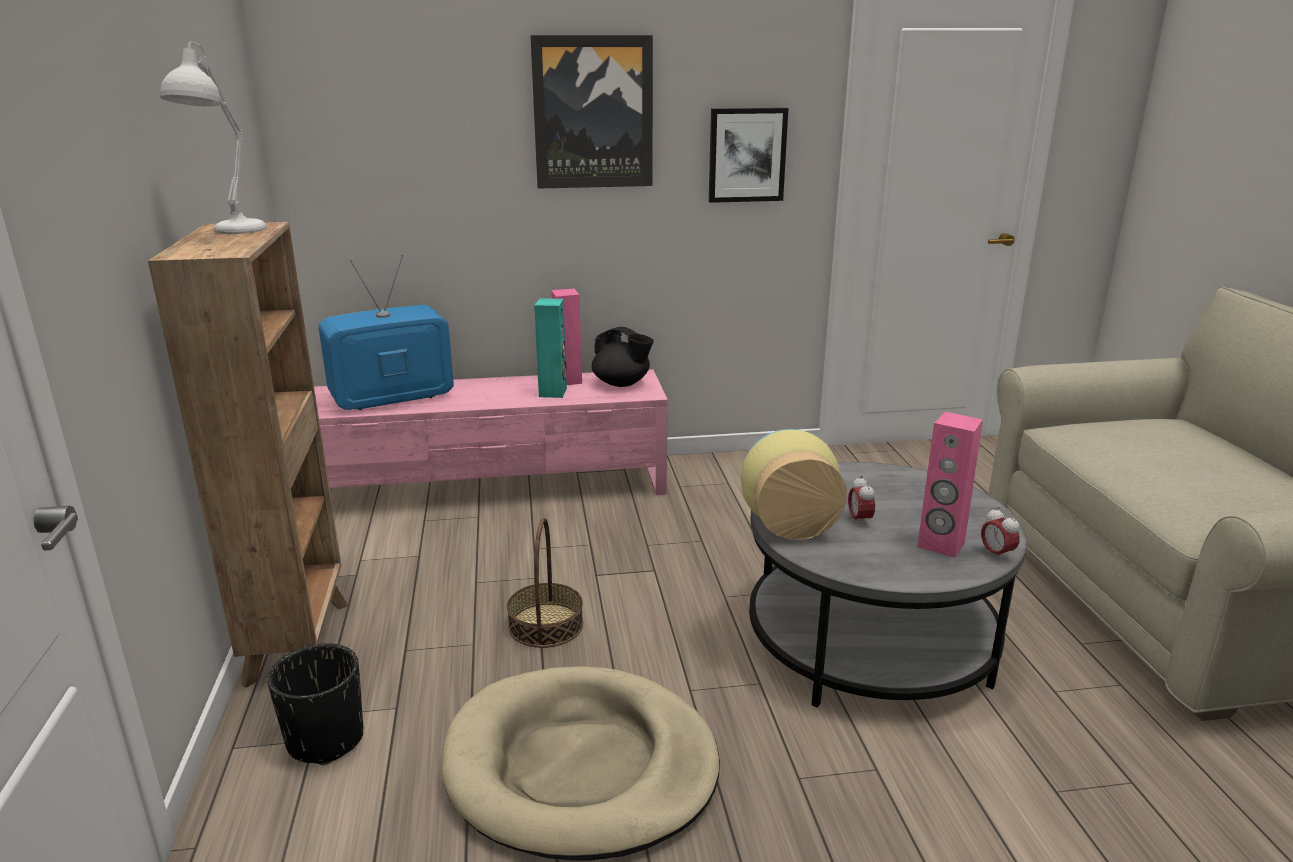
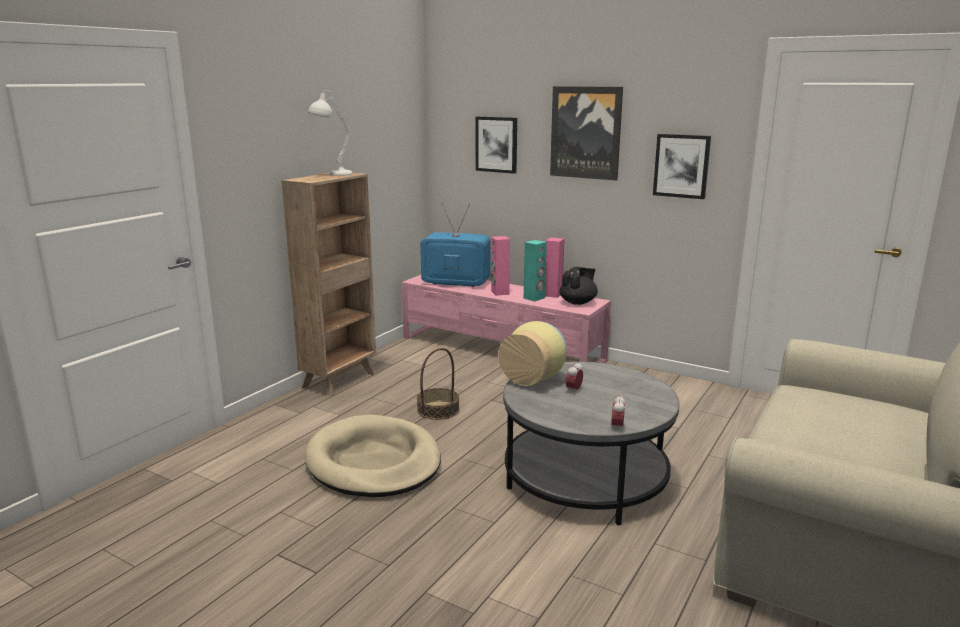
camera: 40 degrees right, 5 degrees down
black planter [267,643,363,765] -> none
black teapot [592,327,654,387] -> black teapot turned 120 degrees counterclockwise [559,267,598,305]
pink speaker [917,412,983,558] -> pink speaker moved to [491,236,510,296]
none -> picture [476,117,517,174]

